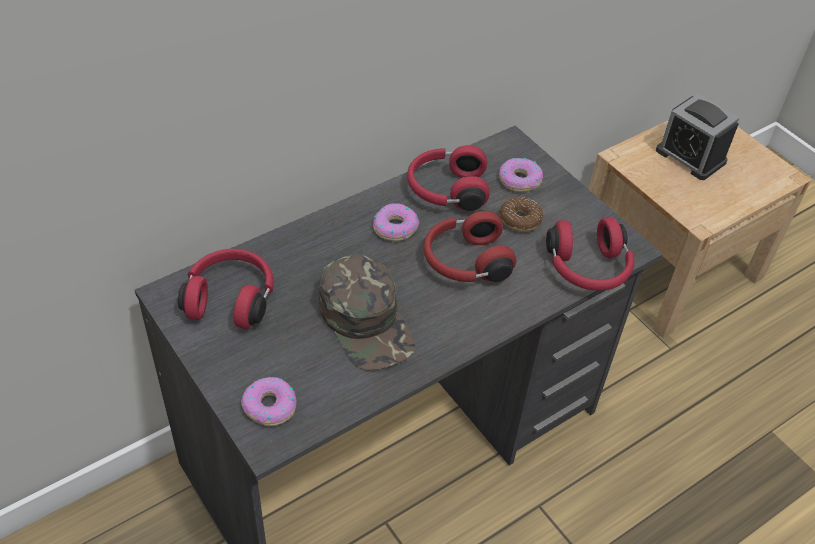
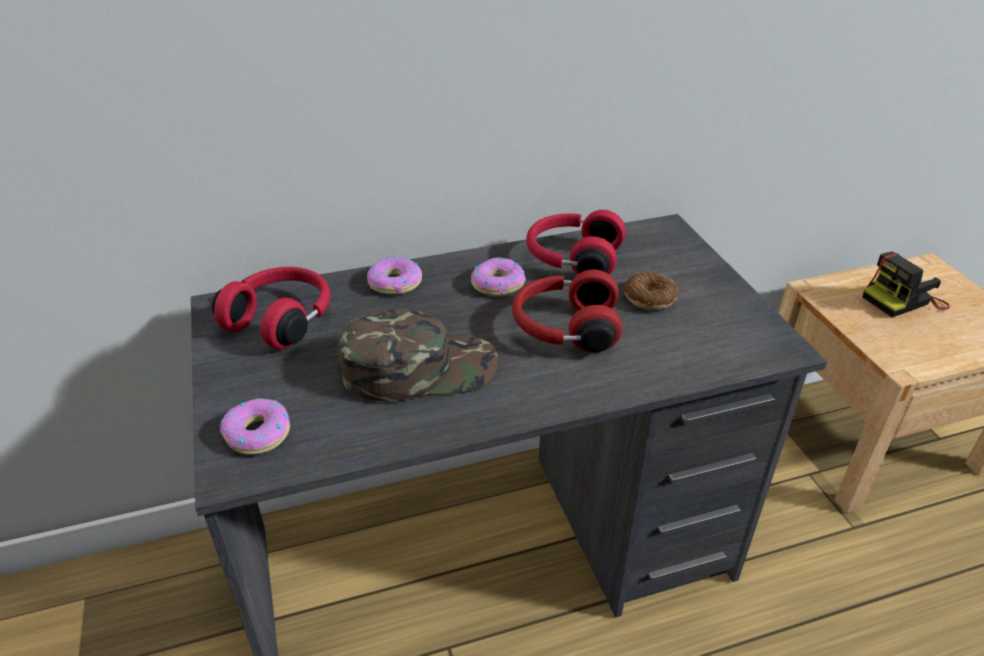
camera: 20 degrees right, 10 degrees down
green cap [318,254,415,371] -> green cap turned 90 degrees counterclockwise [338,308,498,402]
donut [499,158,543,192] -> donut moved to [367,256,422,295]
red headphones [546,217,635,291] -> none
alarm clock [656,94,739,180] -> camera [862,252,950,317]

